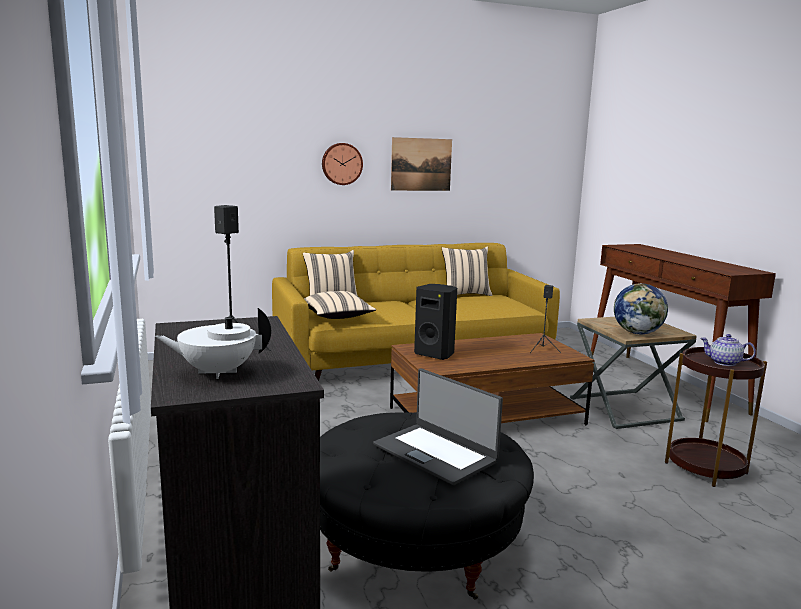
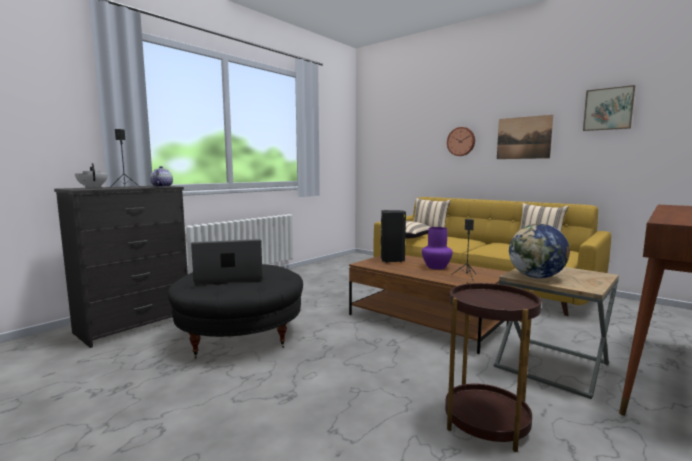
camera: 60 degrees right, 5 degrees down
laptop [373,368,503,485] -> laptop turned 60 degrees clockwise [191,239,263,284]
teapot [700,334,756,366] -> teapot moved to [150,166,173,187]
none -> purple vase [422,227,453,270]
none -> picture [583,85,635,131]

